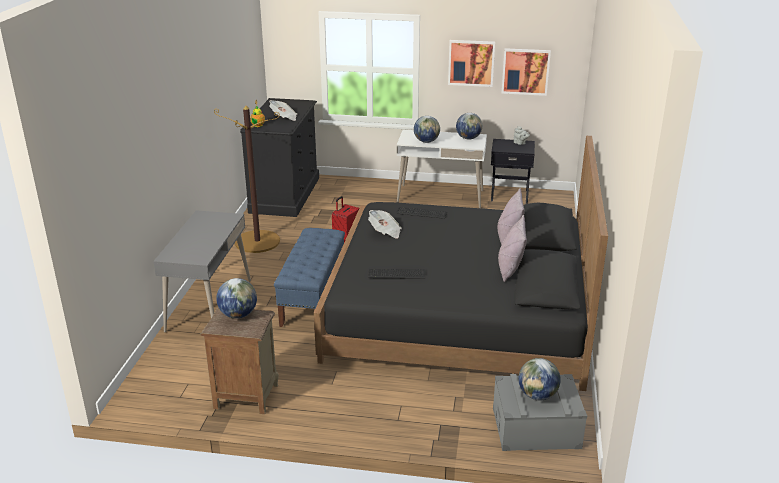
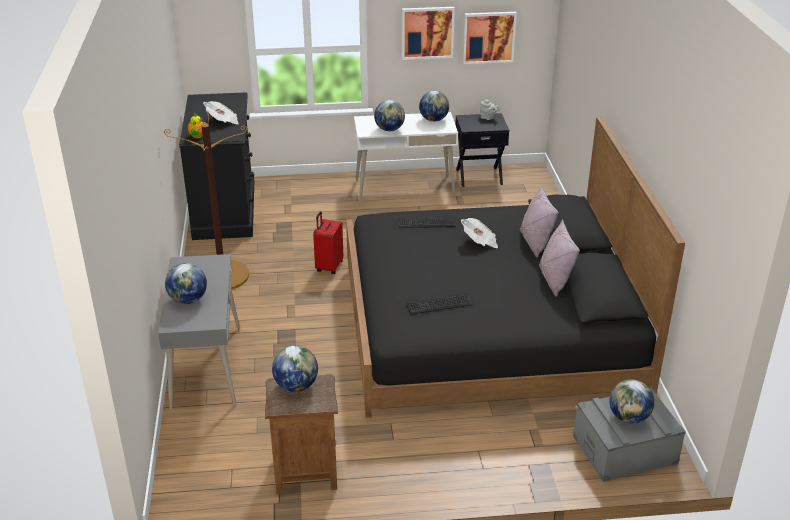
camera: 15 degrees left, 5 degrees up
blue bench [274,228,345,327] -> none
newspaper [368,210,402,239] -> newspaper moved to [461,218,498,248]
none -> globe [165,263,207,304]

